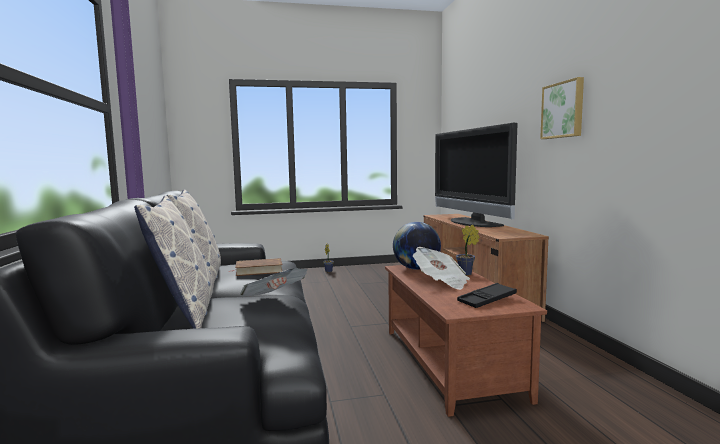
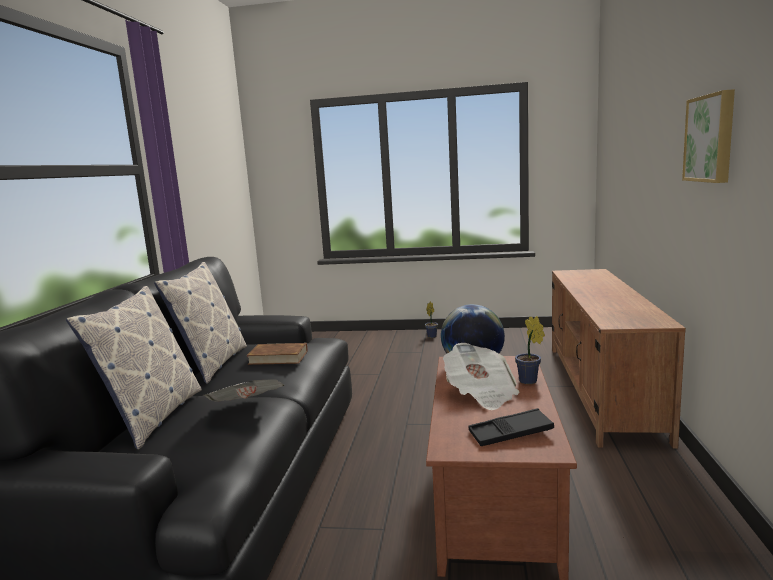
camera: 20 degrees right, 5 degrees up
television [435,123,517,227] -> none

